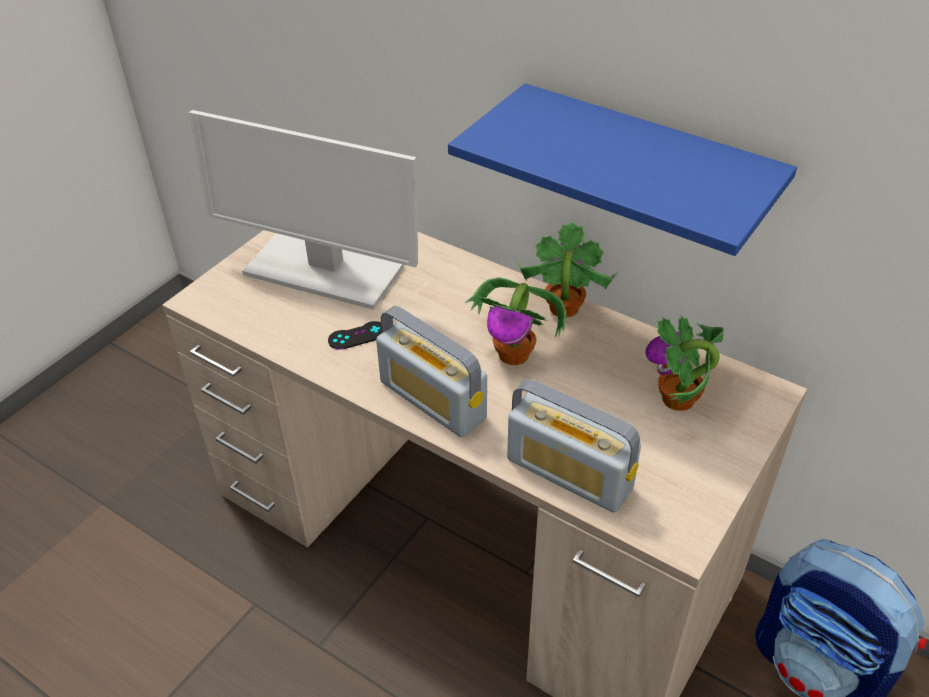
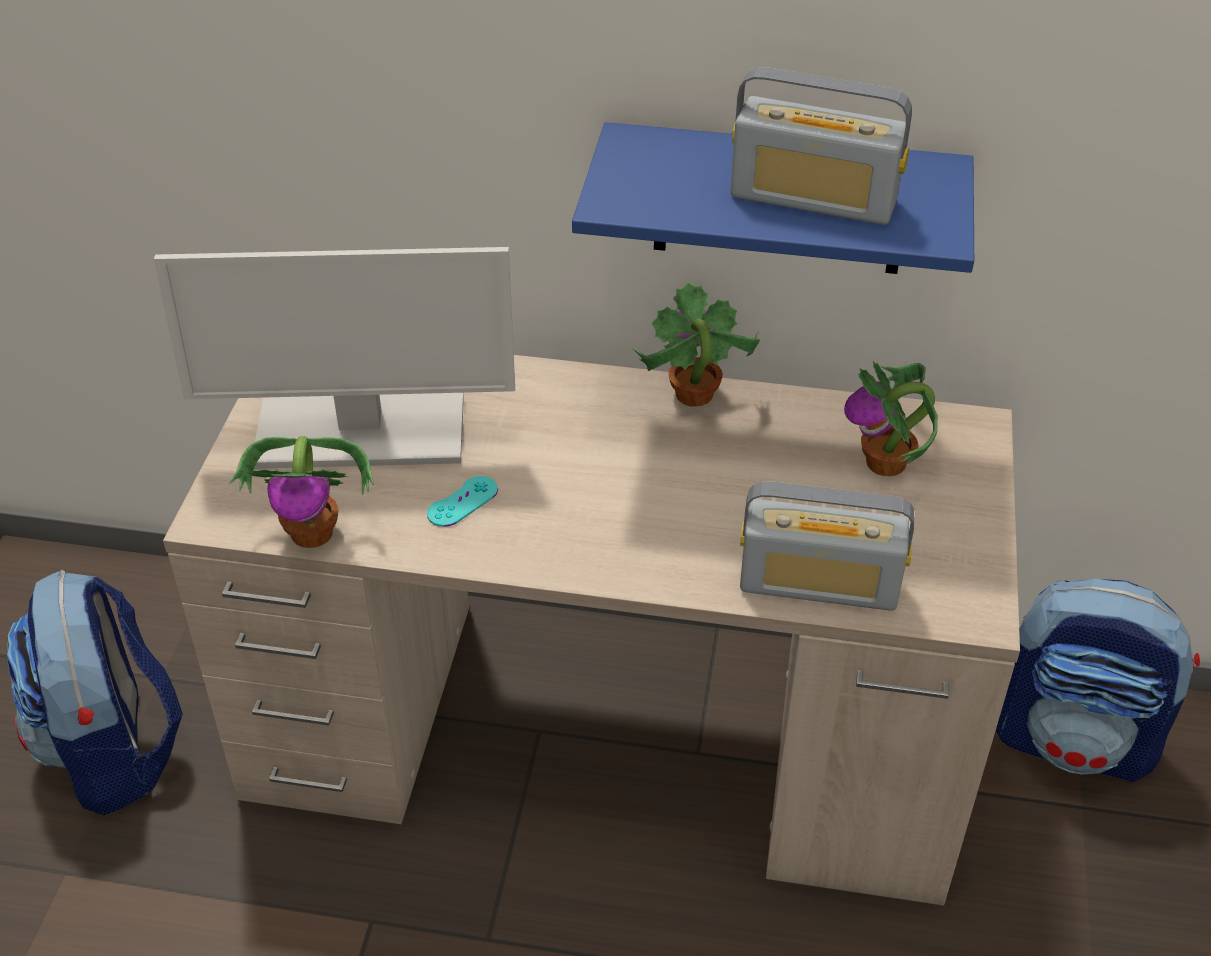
camera: 25 degrees left, 0 degrees up
black game controller [328,321,382,350] -> turquoise game controller [427,476,498,527]
radio [376,306,487,437] -> radio moved to [731,67,912,225]
potted plant [465,277,566,365] -> potted plant moved to [229,436,374,548]
none -> backpack [7,570,183,815]

